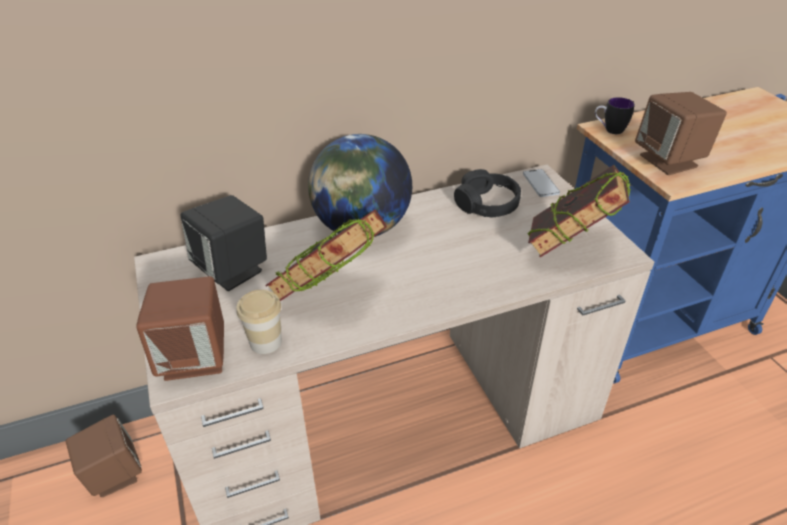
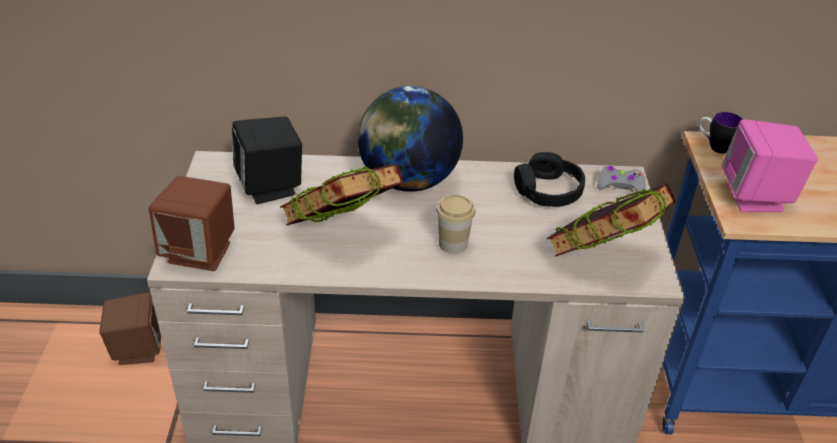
camera: 20 degrees right, 0 degrees up
cup [236,290,282,354] -> cup moved to [436,195,476,254]
phone [523,169,560,197] -> grey game controller [597,166,646,194]
brown speaker [635,92,727,175] -> pink speaker [721,119,818,212]

